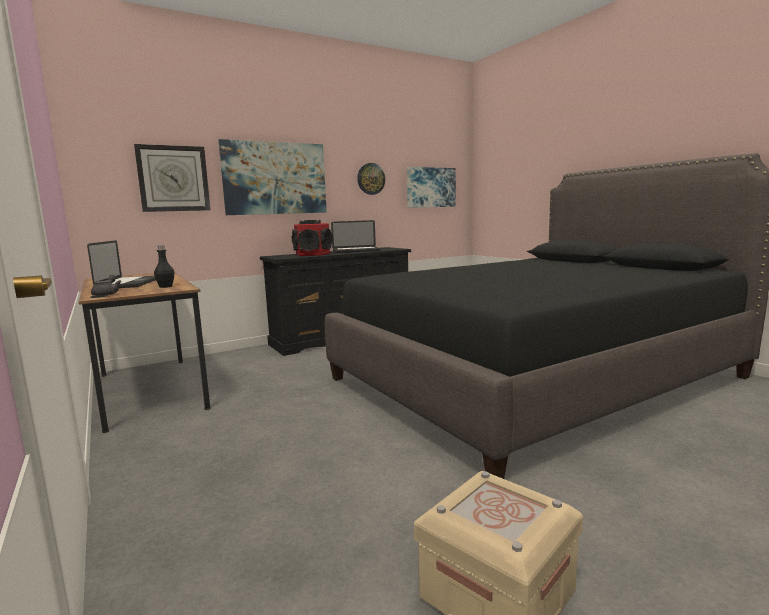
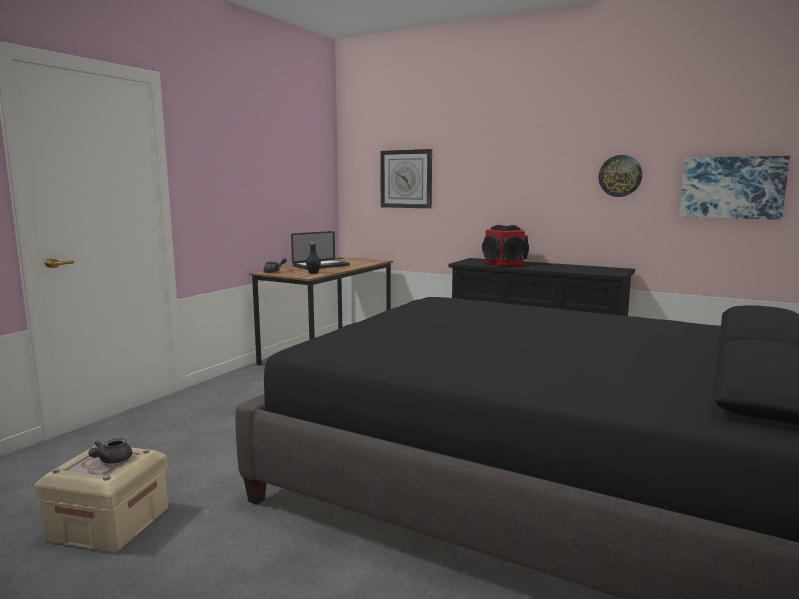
camera: 60 degrees right, 0 degrees up
picture [218,139,327,215] -> none
laptop [331,220,381,253] -> none
none -> grey teapot [88,438,132,464]

